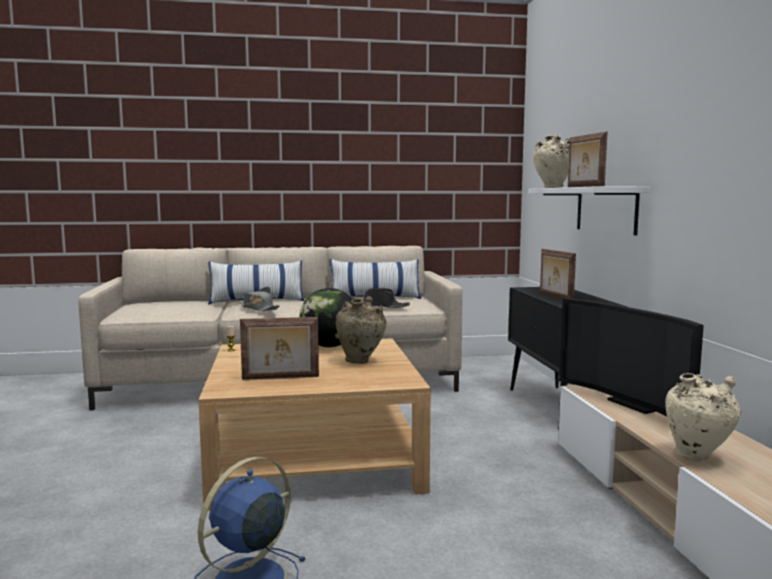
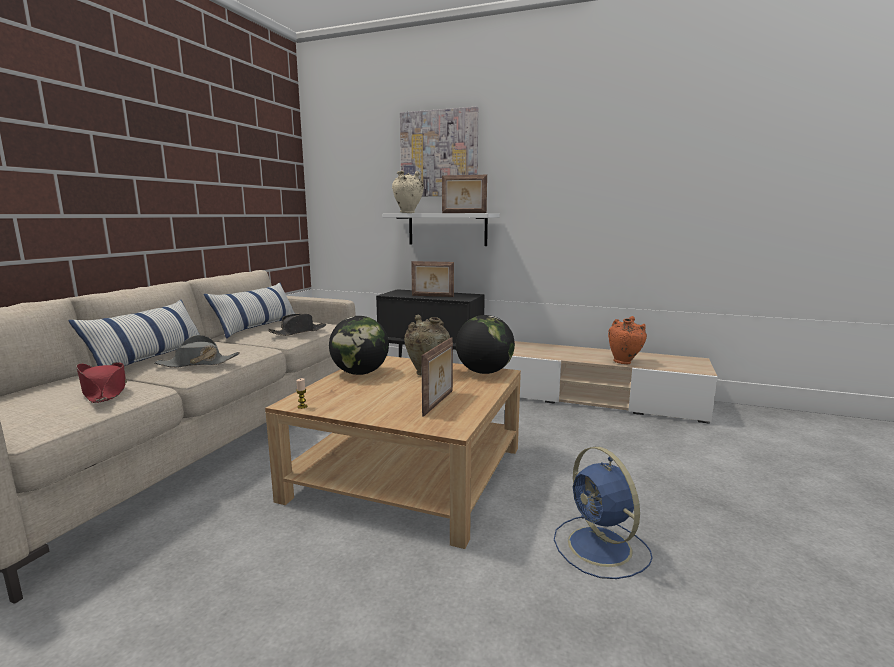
camera: 60 degrees left, 5 degrees up
television [559,298,704,416] -> none
beige vase [665,373,741,462] -> orange vase [608,316,647,364]
none -> red hat [76,362,127,403]
none -> picture [400,106,478,196]
none -> globe [456,315,515,374]

